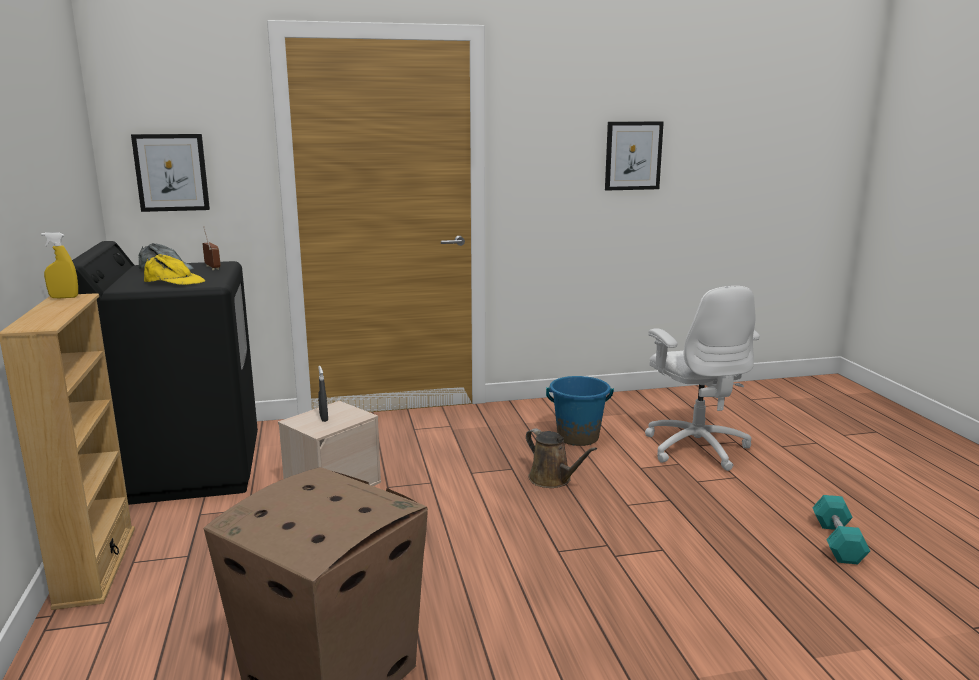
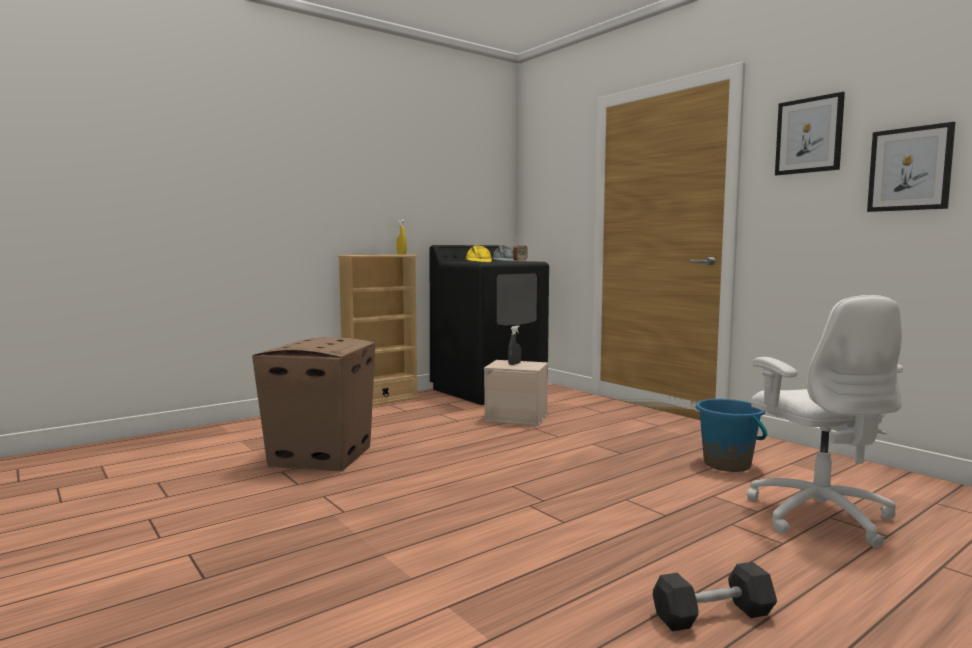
camera: 65 degrees right, 10 degrees down
picture [131,134,210,212] -> picture moved to [775,92,845,176]
brown watering can [526,428,597,488] -> none
white office chair [645,286,760,471] -> white office chair turned 60 degrees counterclockwise [747,295,903,548]
turquoise dumbbell [812,495,870,564] -> grey dumbbell [653,562,777,632]

